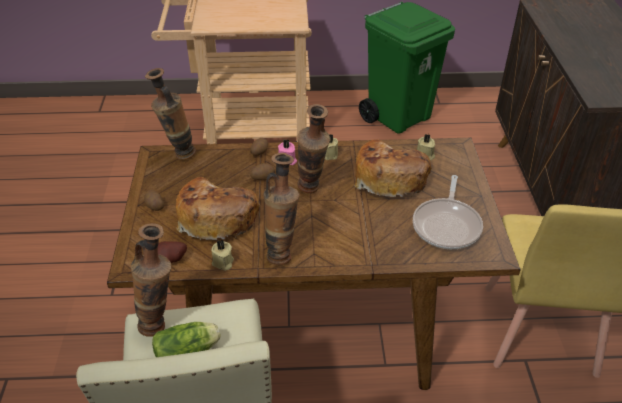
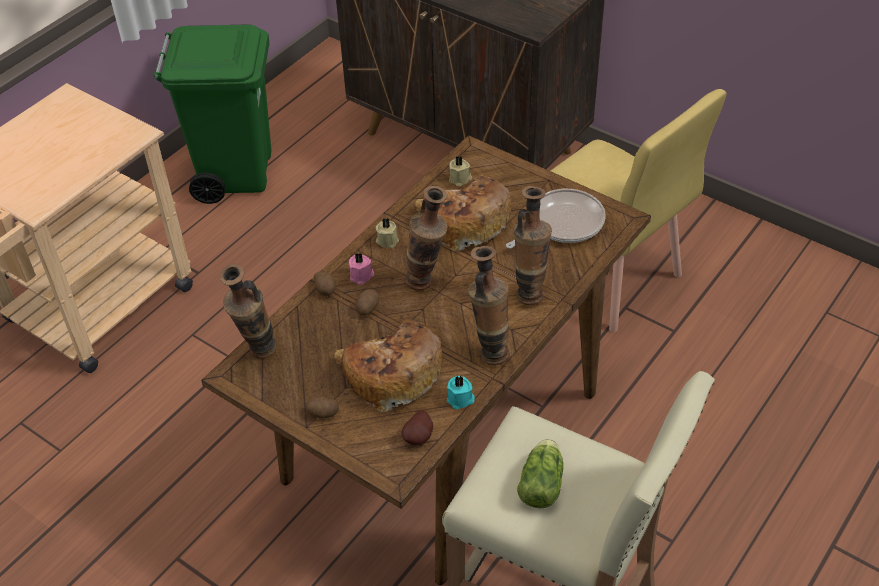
camera: 50 degrees left, 5 degrees up
vase [131,223,171,337] -> vase moved to [513,186,552,305]
beige candle [211,240,234,271] -> turquoise candle [447,376,475,409]
frying pan [413,175,483,249] -> frying pan turned 90 degrees counterclockwise [506,189,606,249]

